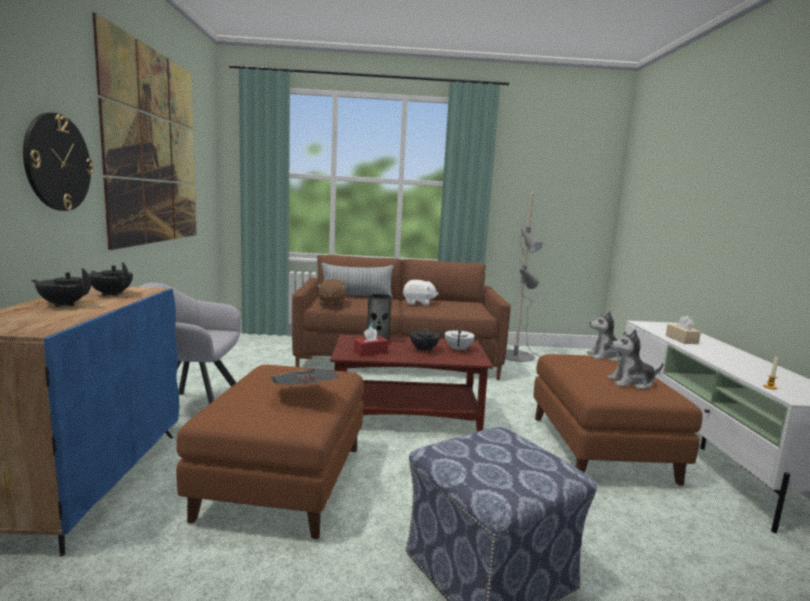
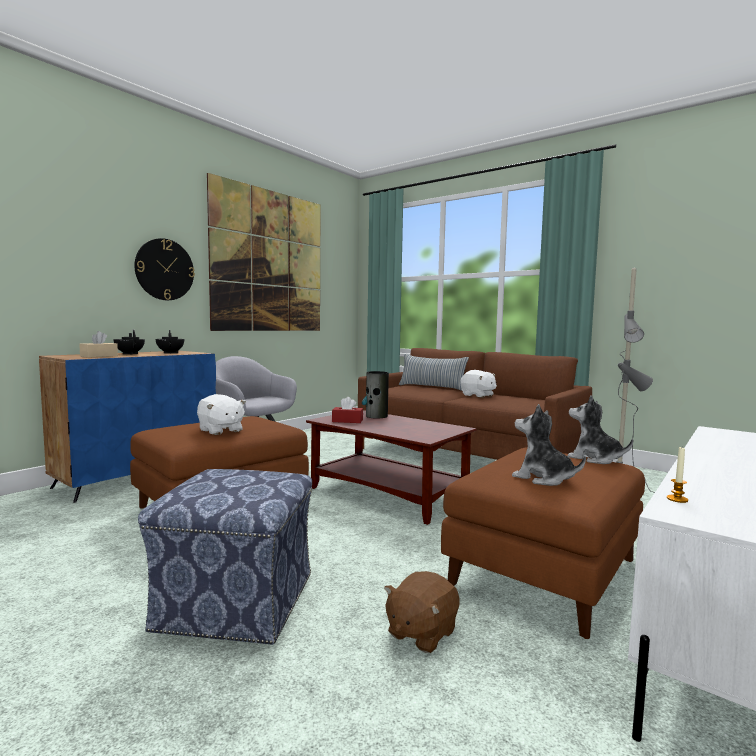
camera: 40 degrees right, 5 degrees down
newspaper [269,369,338,385] -> white plush toy [197,394,246,435]
brown plush toy [317,279,346,307] -> brown plush toy moved to [384,571,459,653]
black teapot [410,328,440,352] -> none
white teapot [445,328,475,351] -> none
beige tissue box [666,316,701,344] -> beige tissue box moved to [79,331,118,358]

